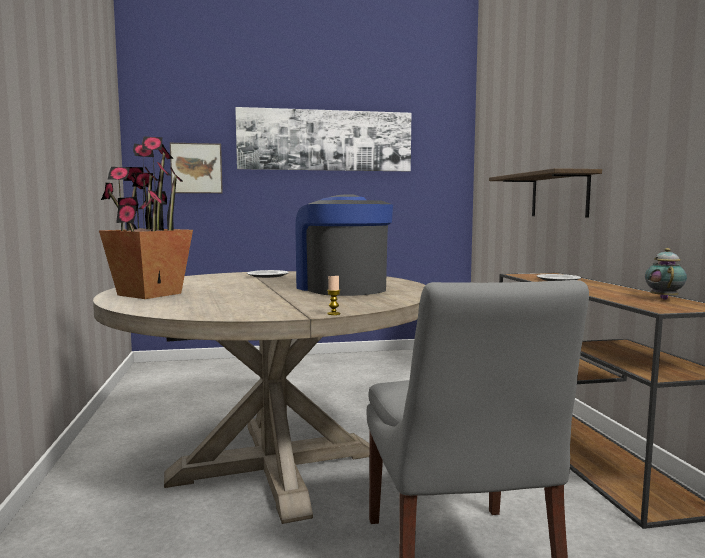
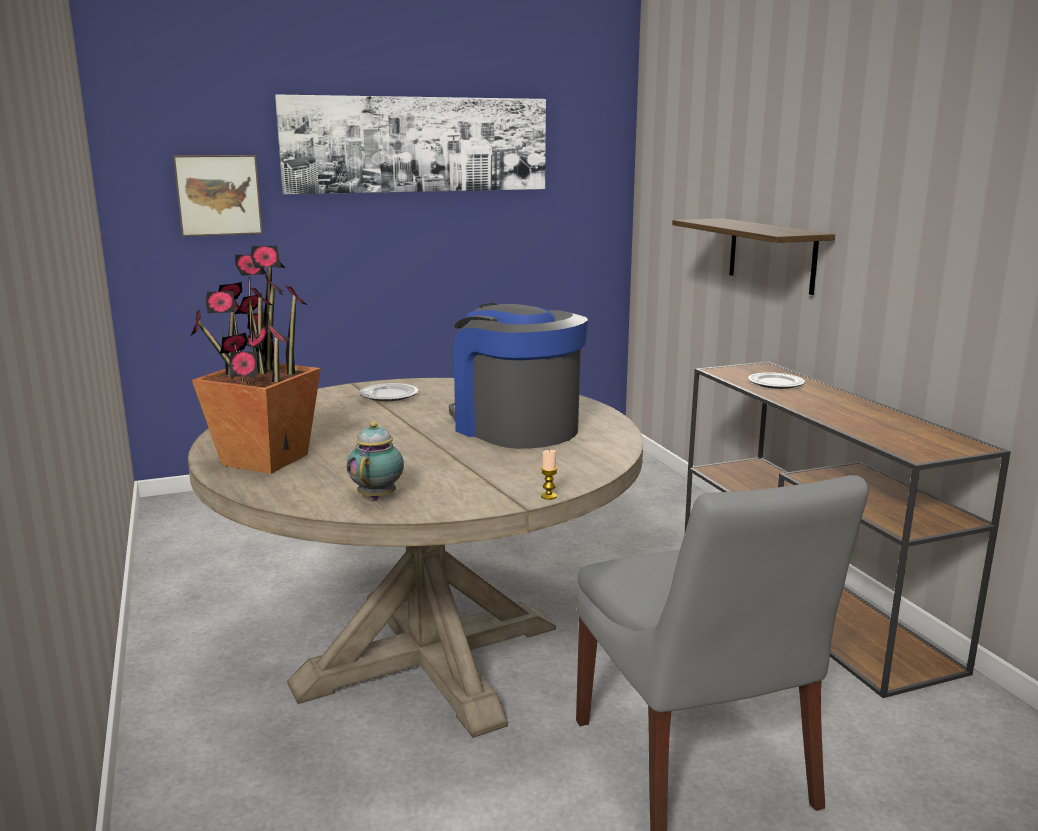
camera: 10 degrees left, 10 degrees up
teapot [645,248,687,300] -> teapot moved to [347,422,404,500]

